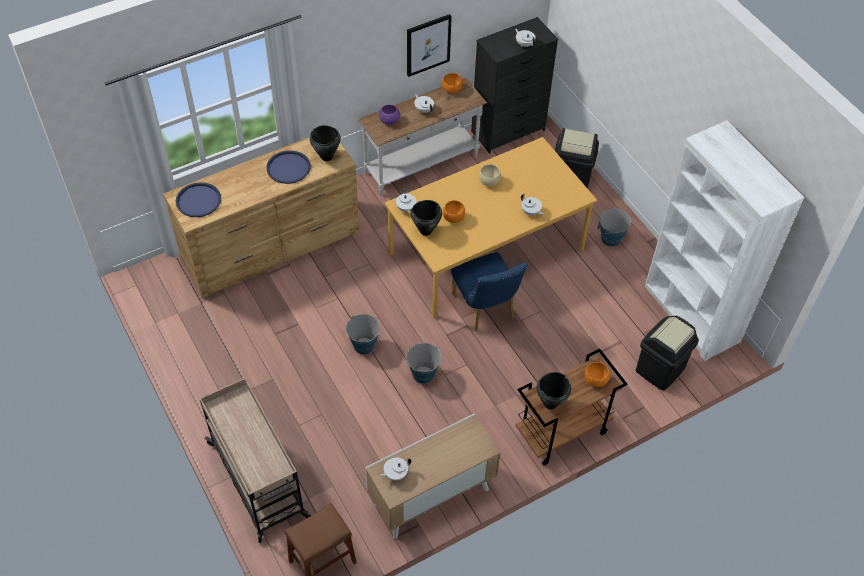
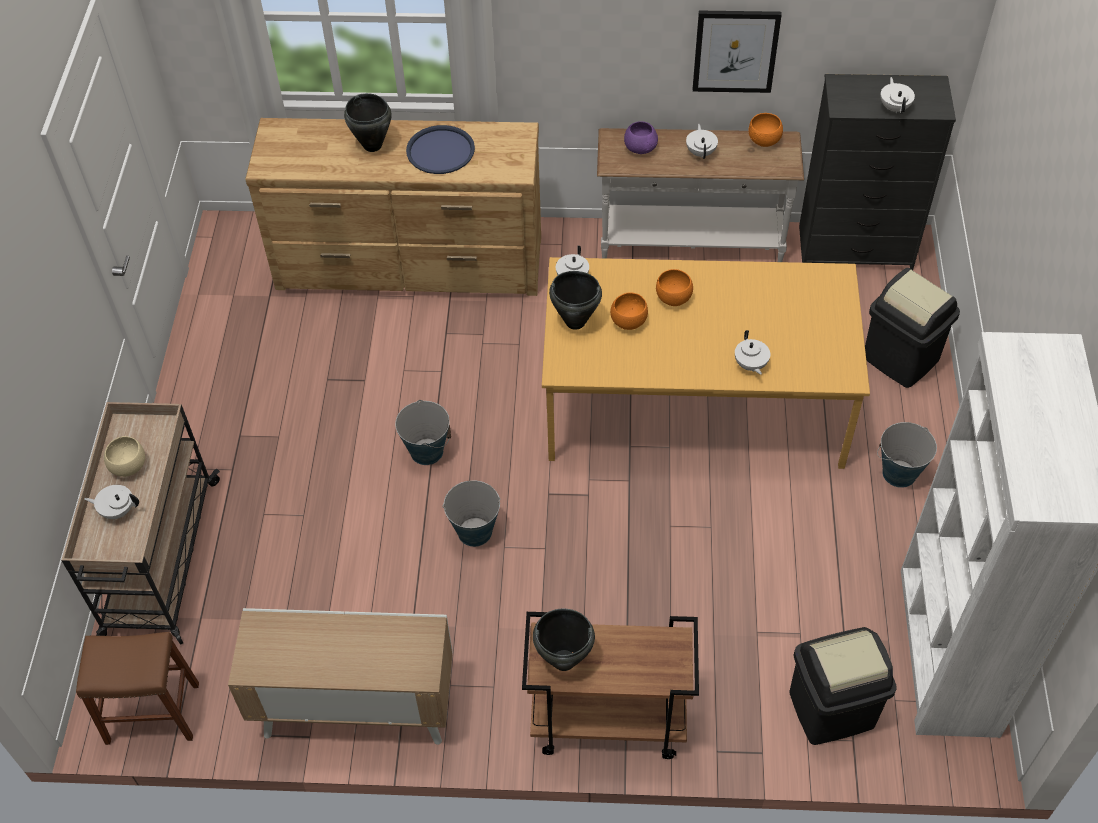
camera: 35 degrees right, 0 degrees up
blue tray [175,182,221,217] -> none
black cooking pot [310,125,341,161] -> black cooking pot moved to [344,93,392,152]
white teapot [379,457,411,481] -> white teapot moved to [84,485,139,519]
blue chair [451,252,528,332] -> none
beige bowl [479,164,501,186] -> beige bowl moved to [104,436,145,477]
orange bowl [585,362,610,387] -> orange bowl moved to [656,269,693,306]

